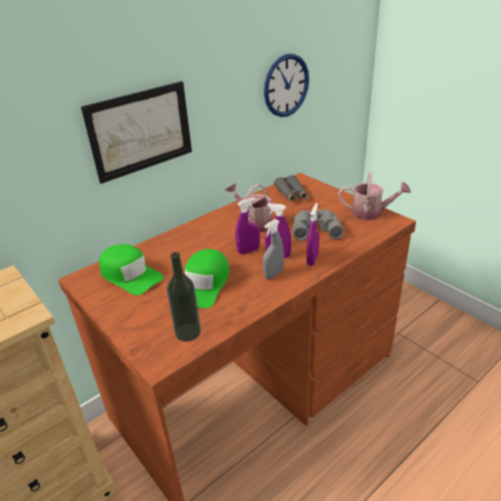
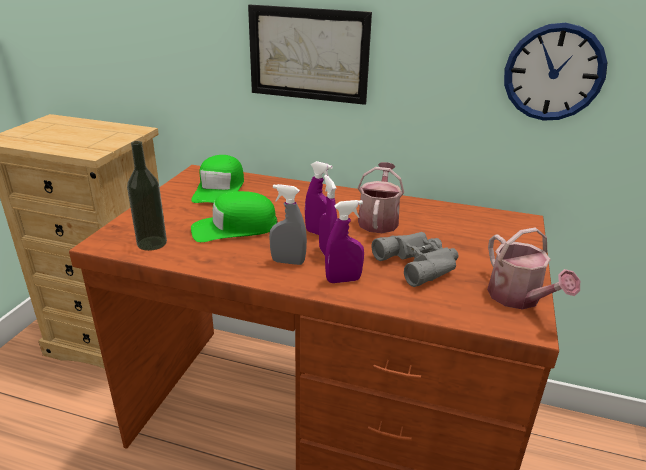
camera: 55 degrees right, 5 degrees down
grey binoculars [274,175,308,202] -> none

